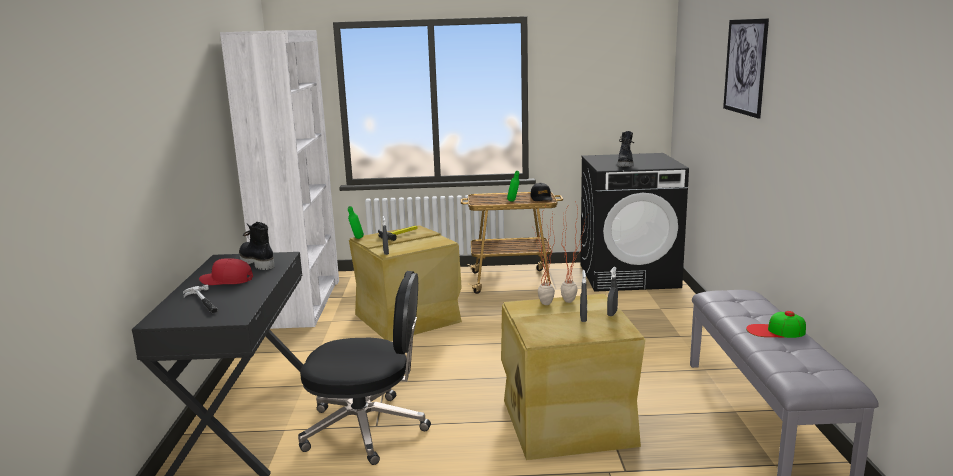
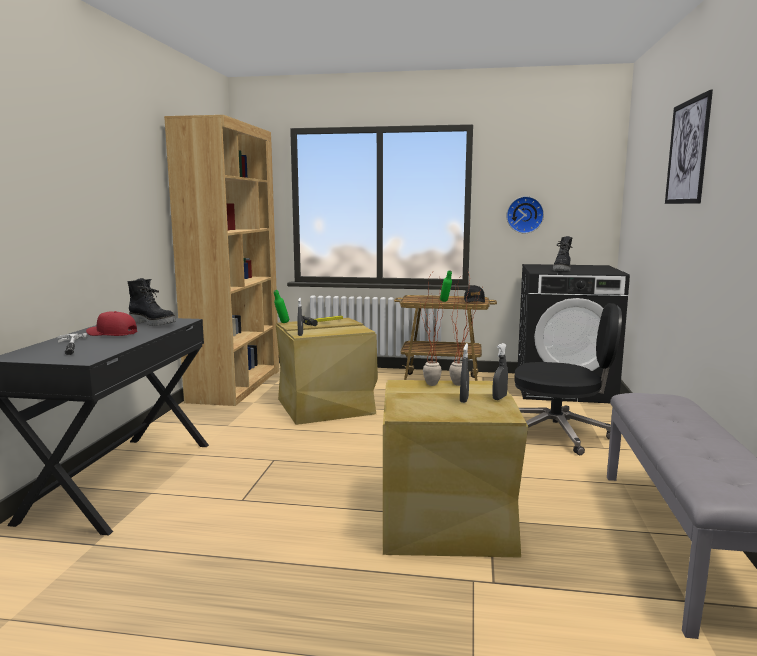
camera: 10 degrees right, 5 degrees down
white bookcase [220,30,339,329] -> brown bookcase [164,115,279,406]
black boot [239,222,275,270] -> black boot turned 150 degrees clockwise [128,278,176,326]
black office chair [298,271,431,465] -> black office chair moved to [514,303,622,455]
cap [746,311,806,338] -> none
none -> wall clock [506,196,544,233]

